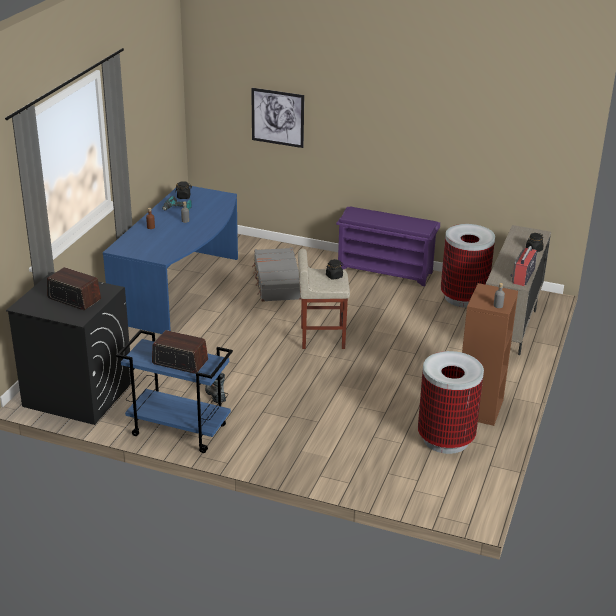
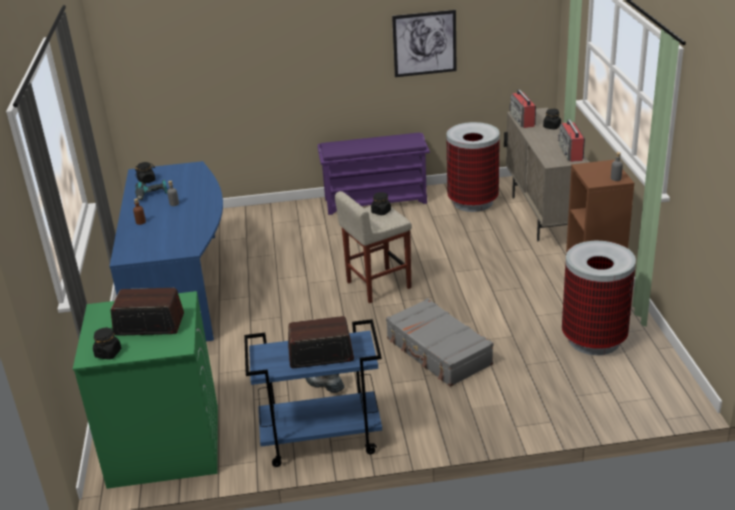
camera: 25 degrees left, 0 degrees up
black washing machine [6,272,131,425] -> green washing machine [73,291,218,489]
picture [251,88,304,148] -> picture moved to [392,10,457,77]
grey suitcase [252,248,301,302] -> grey suitcase moved to [386,298,494,387]
none -> black jar [93,327,121,359]
none -> radio [509,90,536,128]

